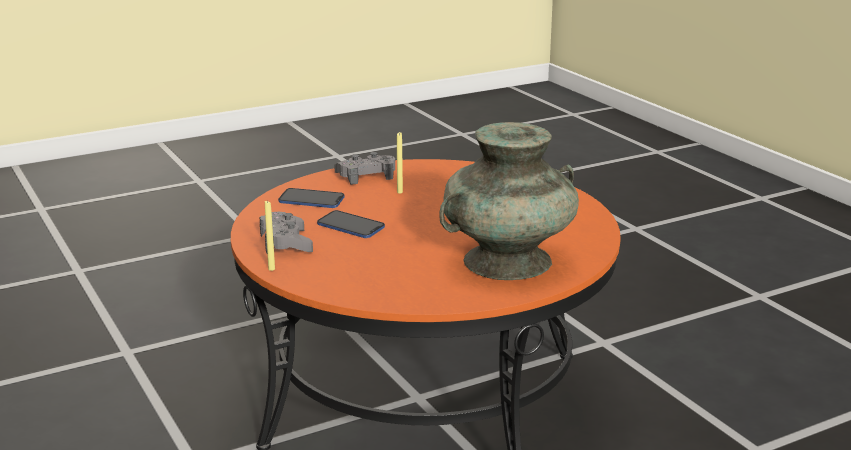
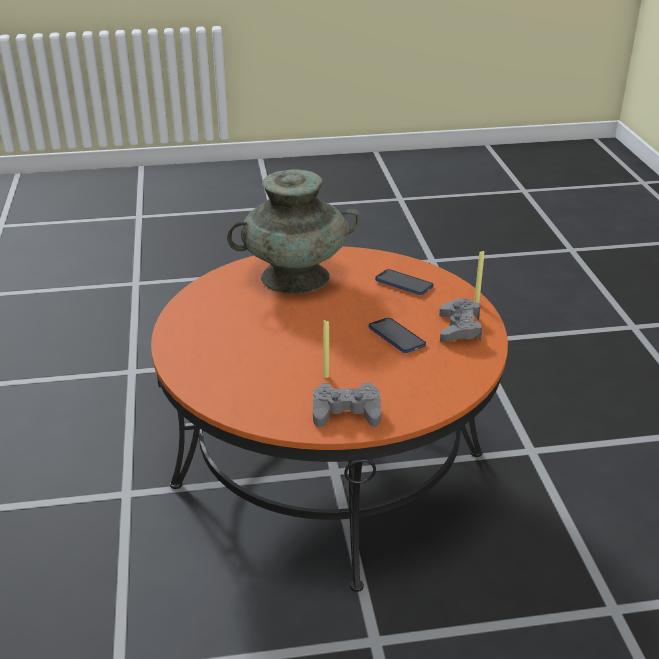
camera: 160 degrees left, 10 degrees up
phone [278,188,344,208] -> phone moved to [375,269,434,295]

